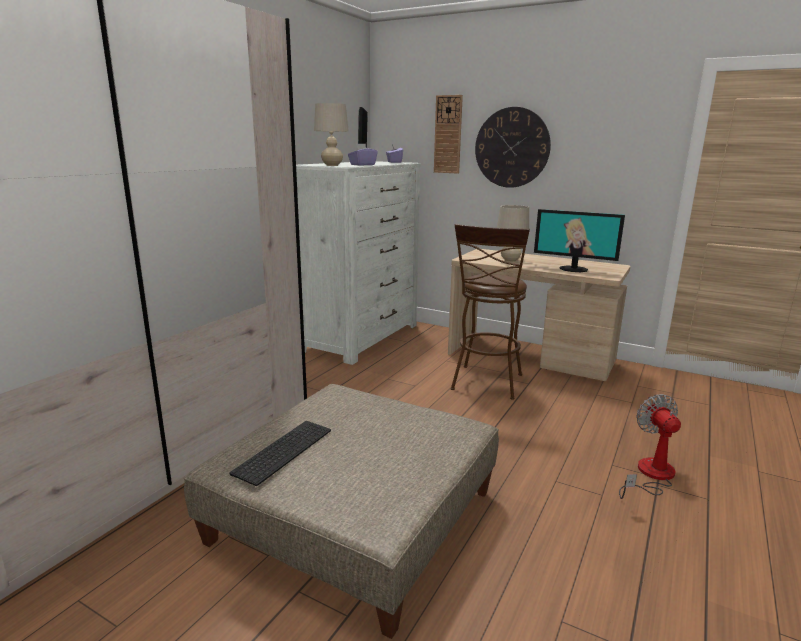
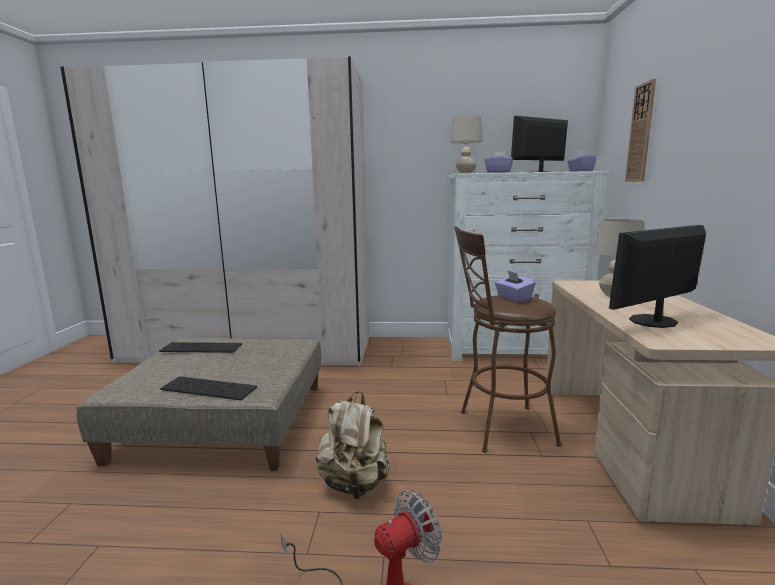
camera: 65 degrees right, 5 degrees down
wall clock [475,107,551,188] -> none
monitor [534,209,625,272] -> monitor turned 60 degrees clockwise [609,225,706,328]
none -> keyboard [160,376,257,400]
none -> beige backpack [316,391,390,499]
none -> purple tissue box [495,270,535,302]

